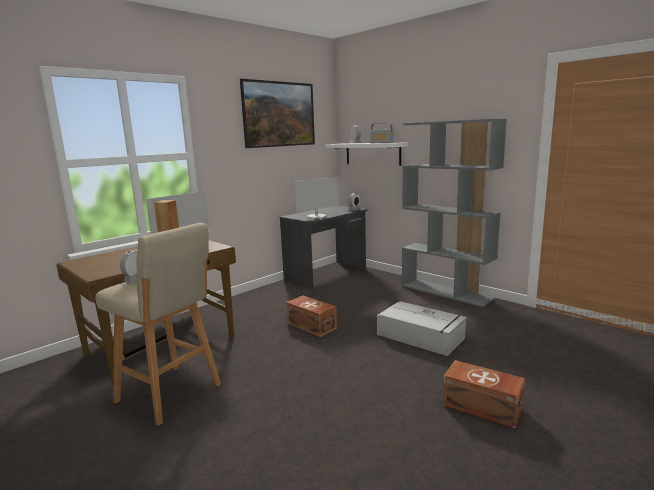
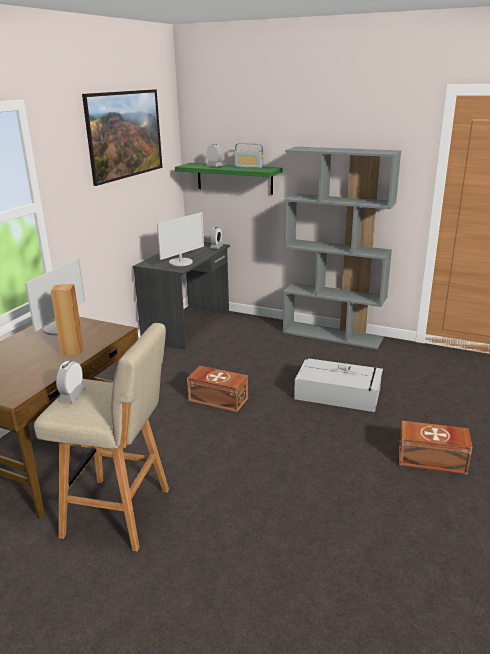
camera: 20 degrees left, 10 degrees up
white shelf [326,143,408,166] -> green shelf [175,163,282,194]

